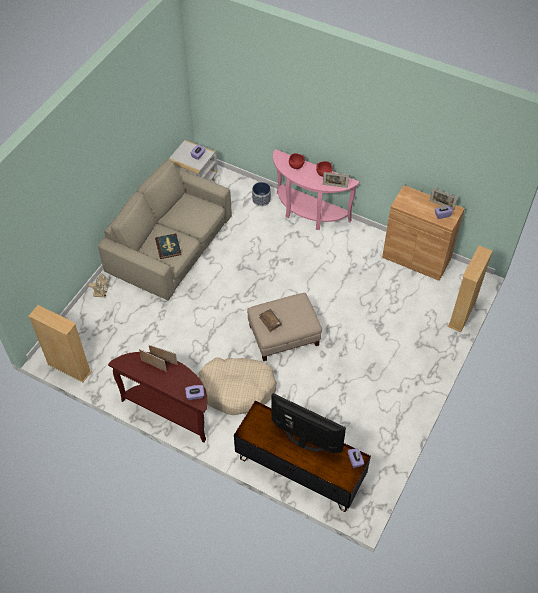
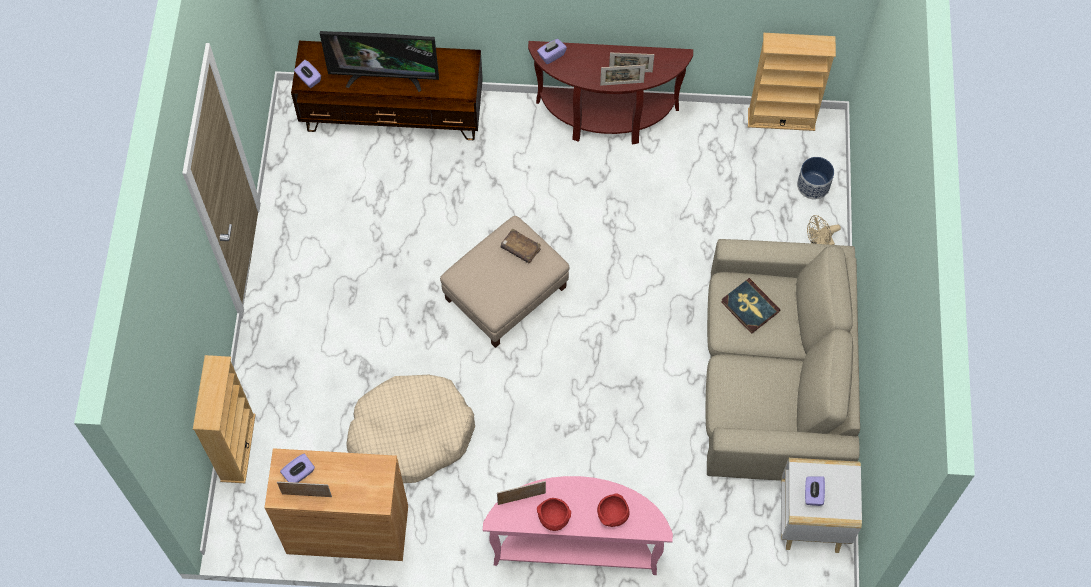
camera: 155 degrees right, 10 degrees up
beige dog bed [199,357,277,415] -> beige dog bed moved to [346,375,475,483]
planter [252,182,271,206] -> planter moved to [797,157,834,199]

